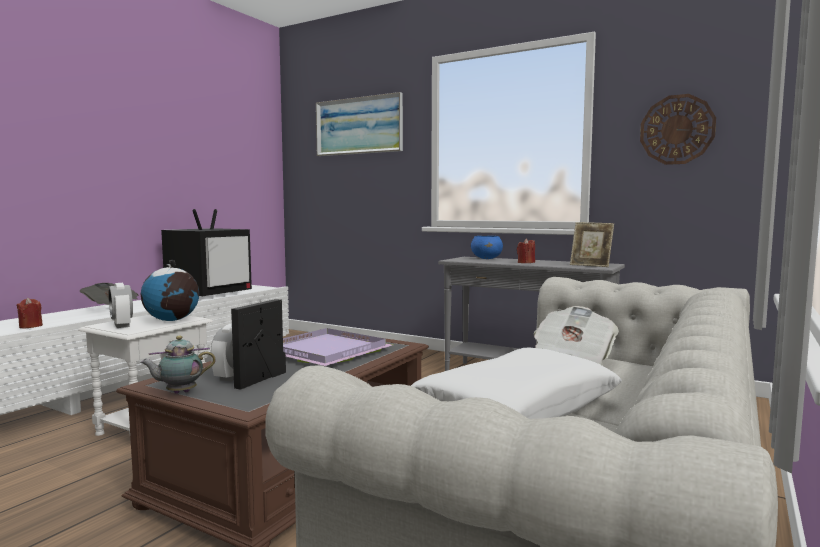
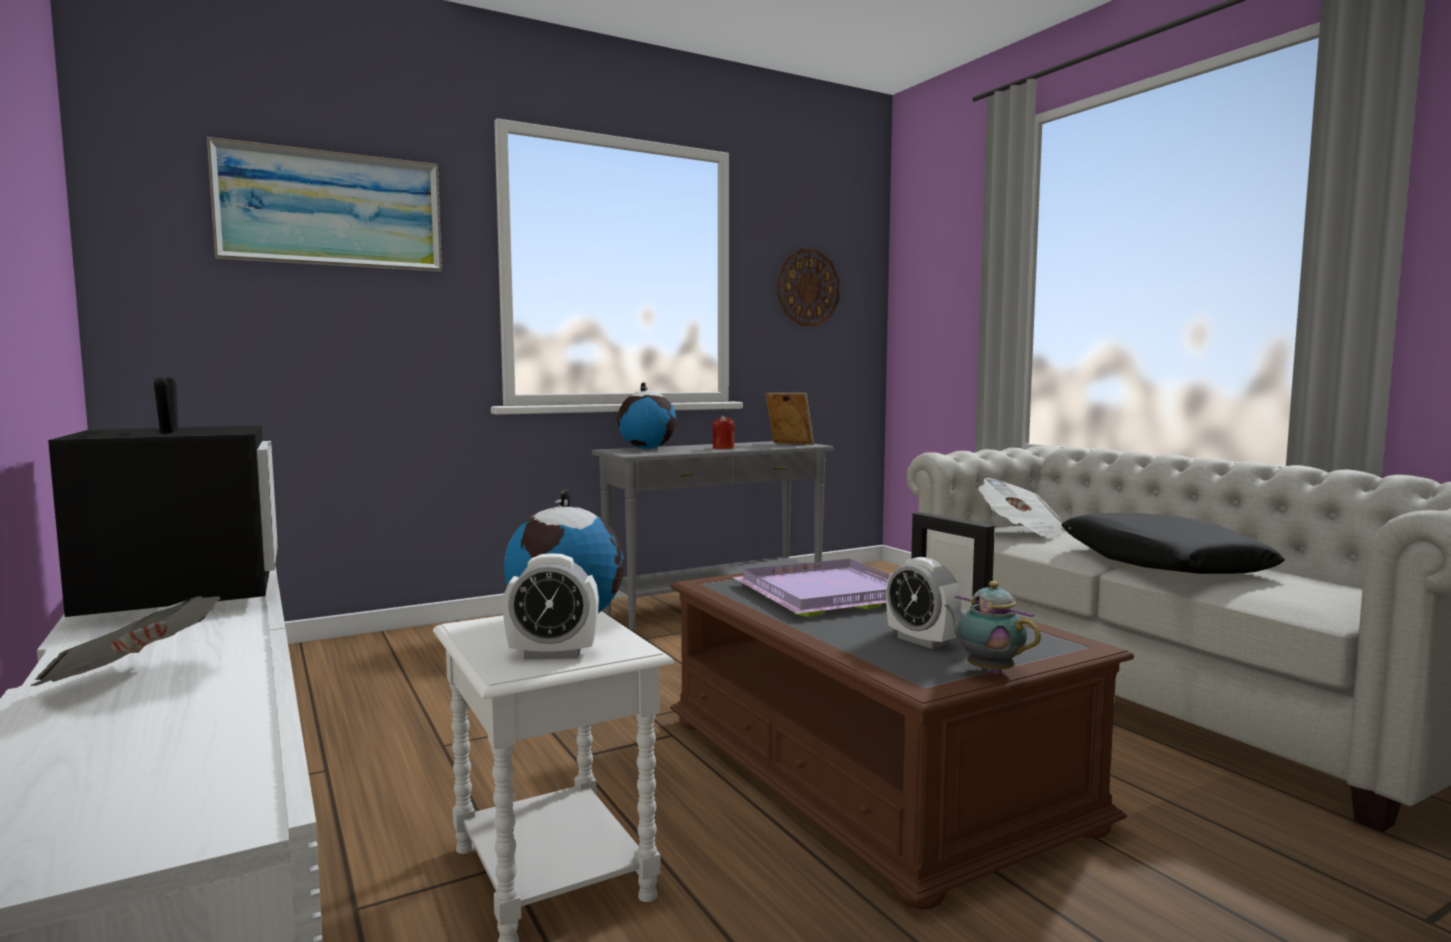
camera: 60 degrees left, 0 degrees up
red candle [17,298,43,328] -> none
teapot [140,335,216,394] -> teapot turned 135 degrees clockwise [944,581,1041,674]
white pillow [411,348,622,419] -> black pillow [1061,513,1285,574]
blue bowl [471,236,503,259] -> globe [617,382,676,449]
picture frame [570,222,614,267] -> picture frame turned 120 degrees counterclockwise [765,393,814,445]

